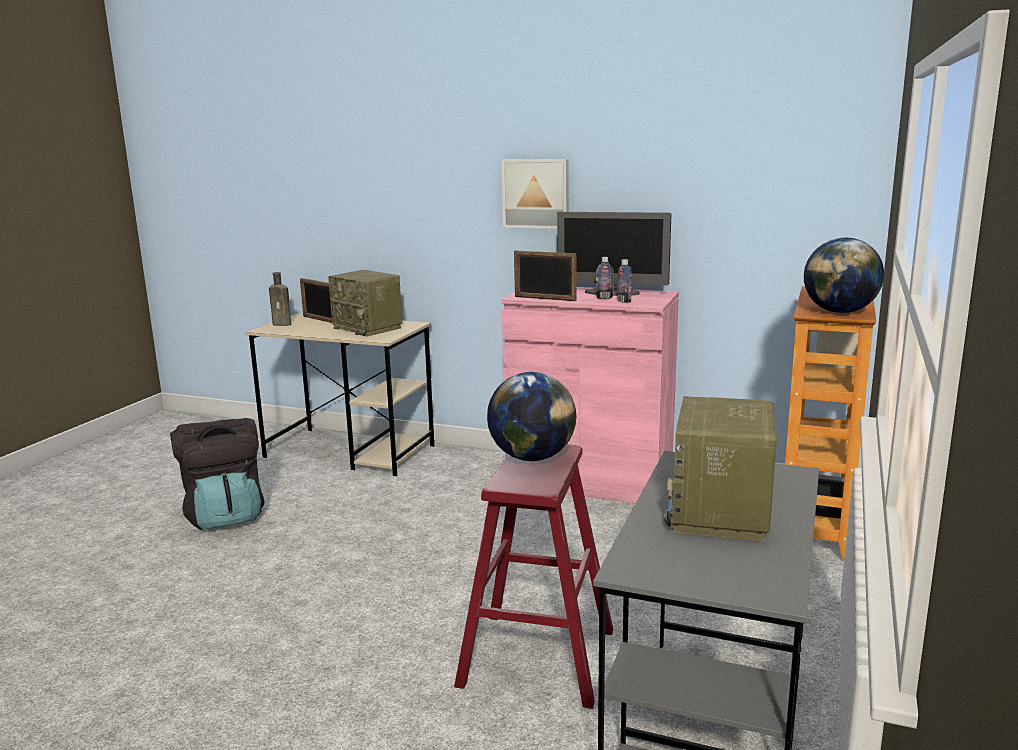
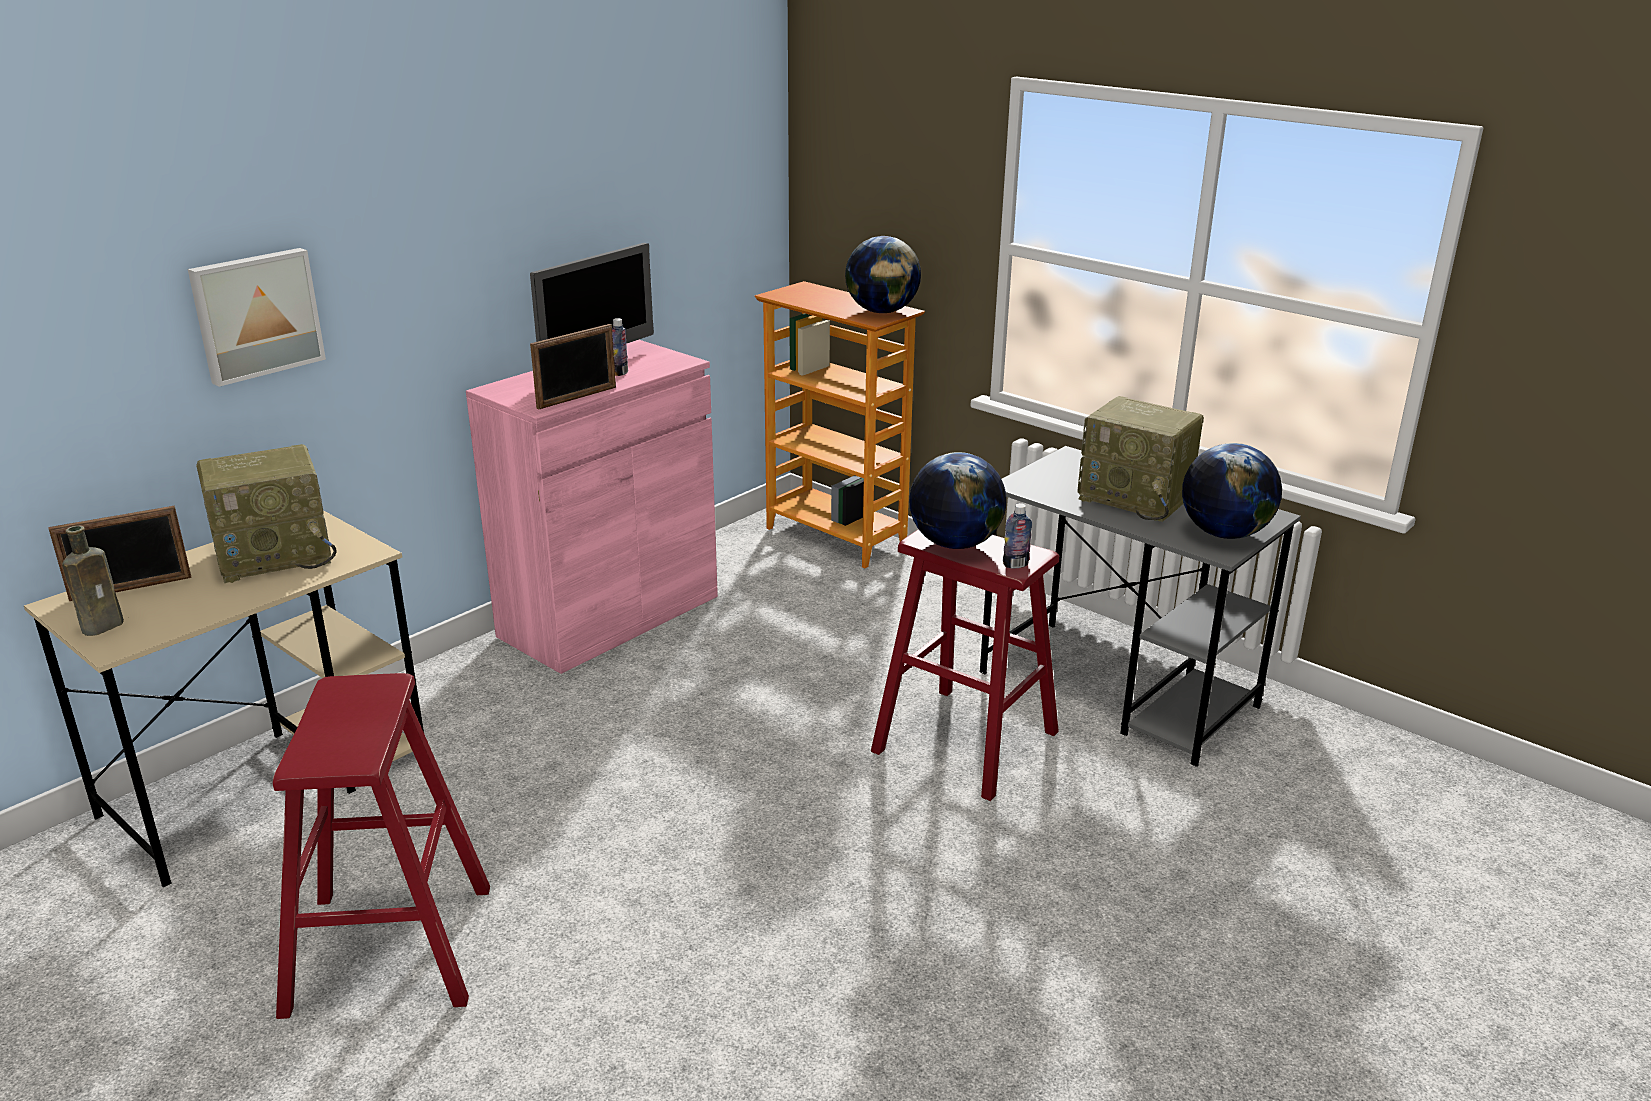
camera: 70 degrees left, 10 degrees up
black backpack [170,418,265,530] -> red stool [273,673,490,1019]
picture [502,159,569,229] -> picture moved to [188,248,326,387]
bottle [618,259,632,303] -> bottle moved to [1003,503,1032,568]
none -> globe [1182,443,1282,539]

